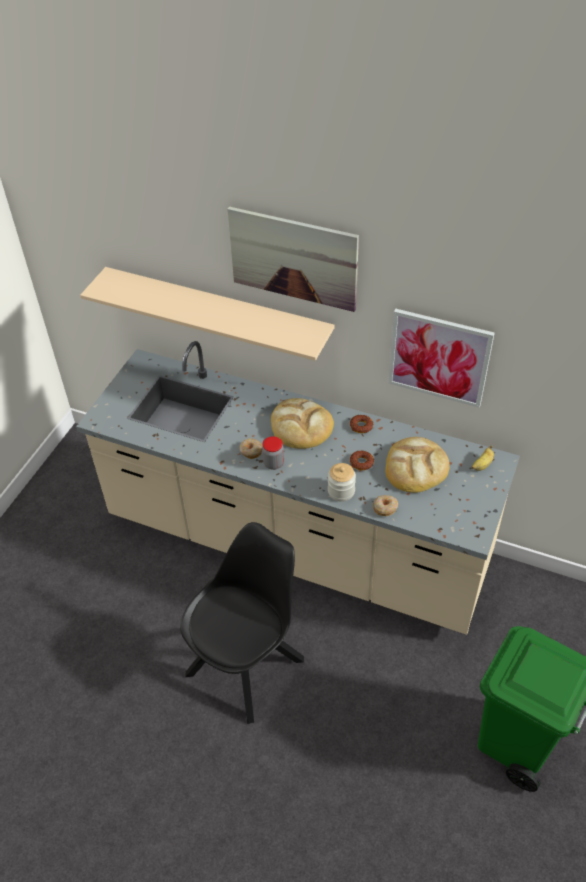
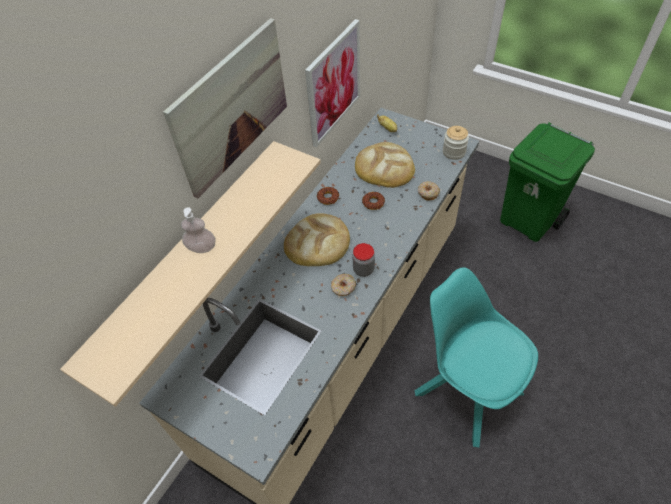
camera: 80 degrees left, 5 degrees up
black chair [180,522,304,724] -> turquoise chair [414,267,538,447]
jar [328,463,356,502] -> jar moved to [443,126,469,160]
none -> soap dispenser [181,207,216,253]

